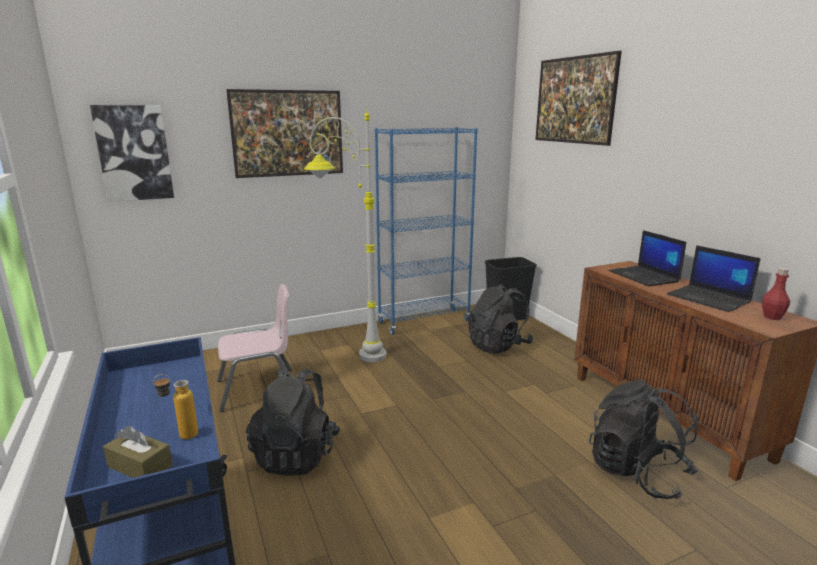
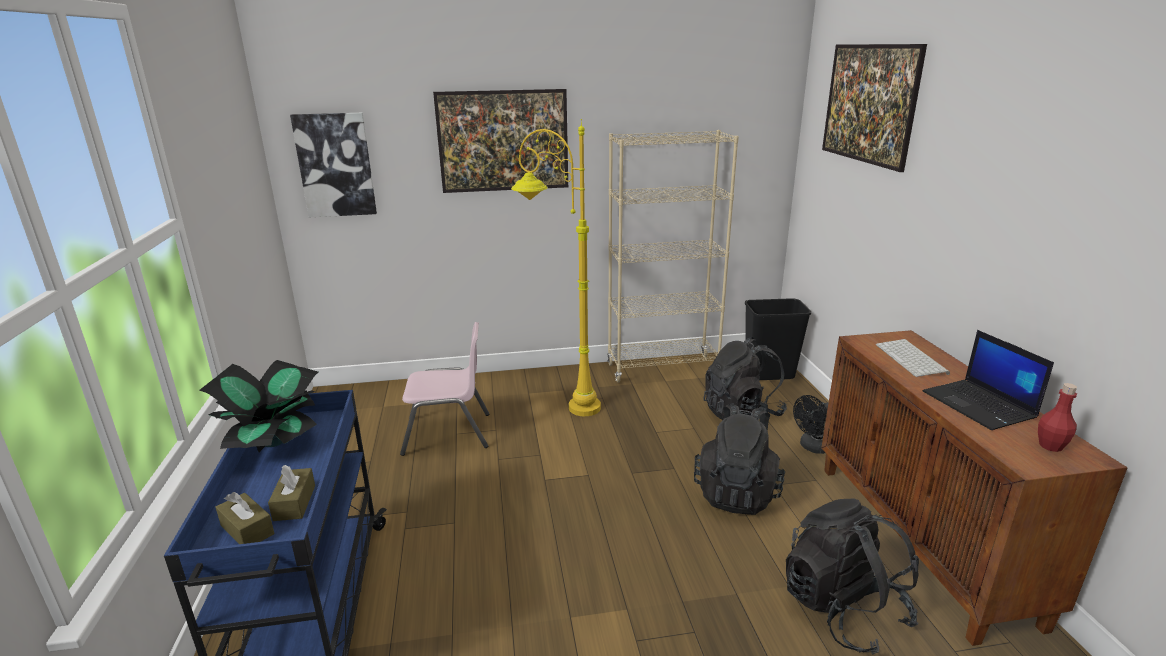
camera: 15 degrees right, 5 degrees up
bottle [153,374,198,439] -> brown tissue box [268,465,315,521]
black backpack [246,368,340,476] -> black backpack moved to [694,403,785,515]
grey floor lamp [304,107,387,362] -> yellow floor lamp [511,119,601,416]
blue bookcase [375,127,478,335] -> beige bookcase [607,130,739,382]
laptop [609,230,686,286] -> keyboard [876,339,950,377]
none -> potted plant [199,360,319,452]
none -> black fan [793,395,828,454]

